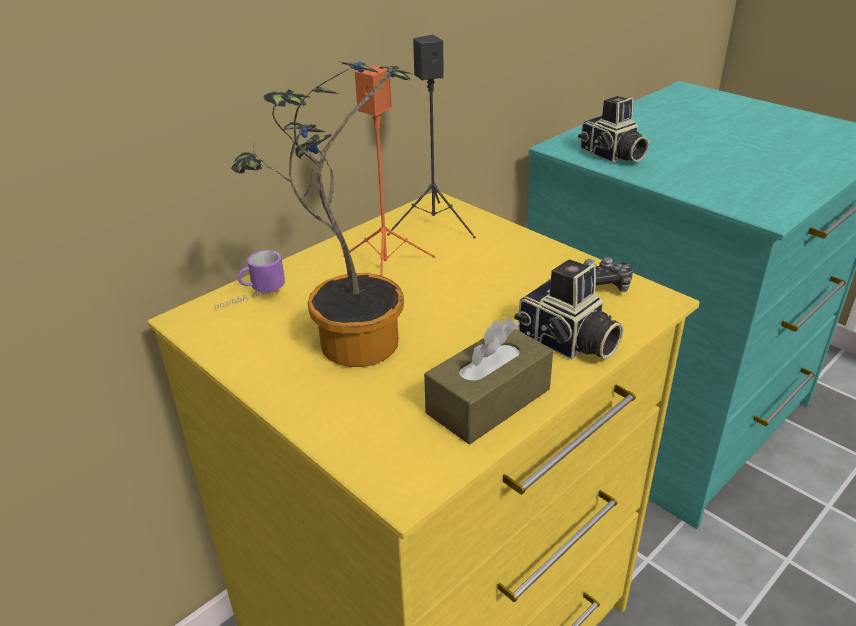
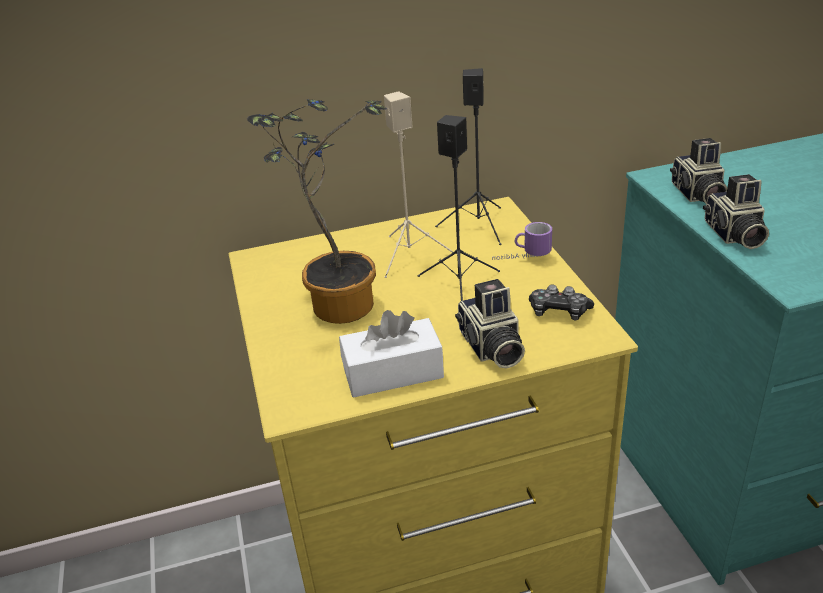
camera: 30 degrees right, 0 degrees up
mug [215,250,285,309] -> mug moved to [492,222,552,260]
orange speaker [343,65,435,276] -> beige speaker [384,91,453,278]
brown tissue box [424,318,553,444] -> white tissue box [339,310,444,398]
none -> black speaker [418,115,500,301]
none -> camera [703,174,769,249]

